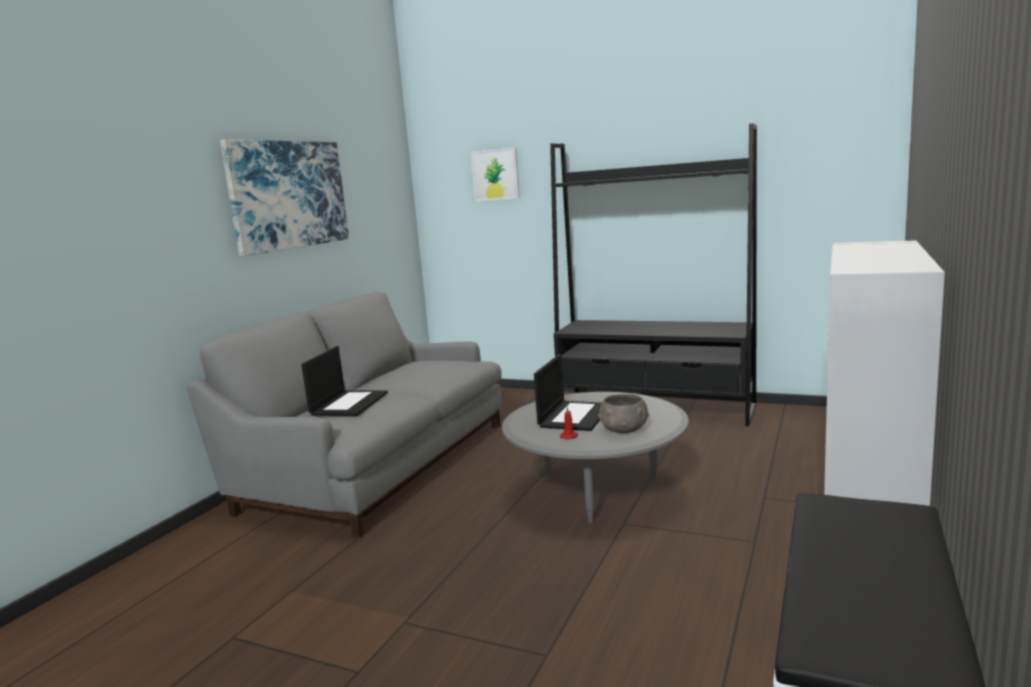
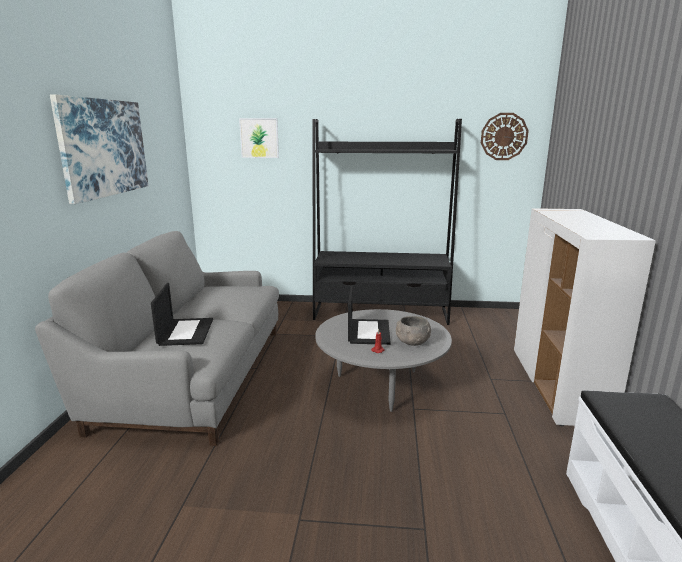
camera: 20 degrees left, 5 degrees up
none -> wall clock [481,113,529,160]

